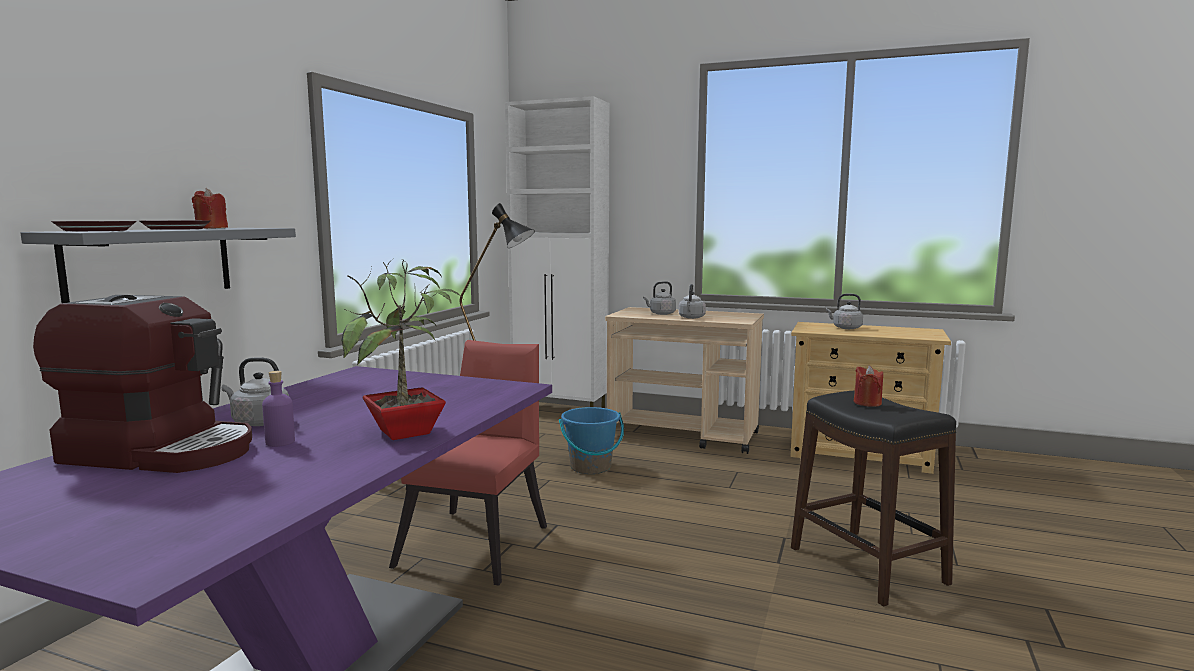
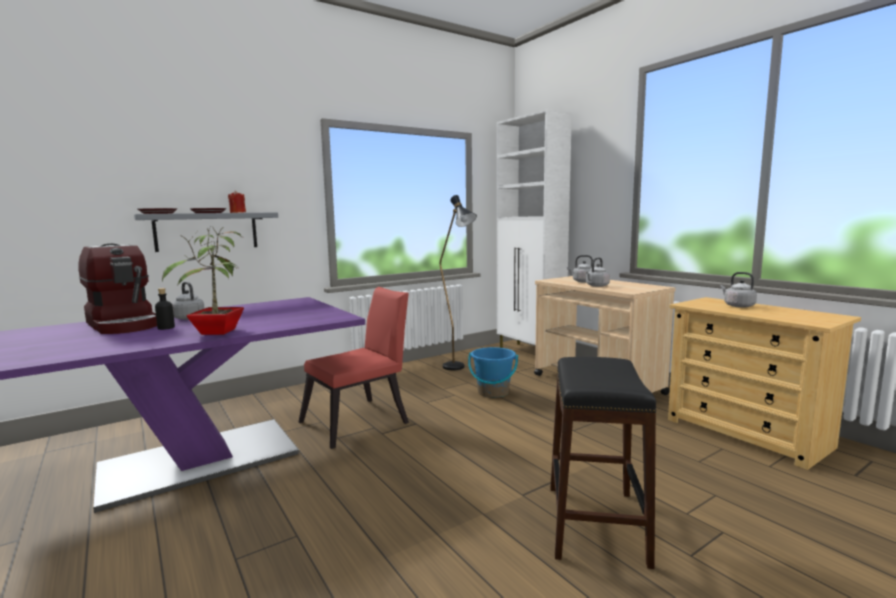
camera: 35 degrees right, 0 degrees up
purple bottle [262,371,295,447] -> black bottle [155,288,175,330]
red candle [854,365,883,407] -> none

